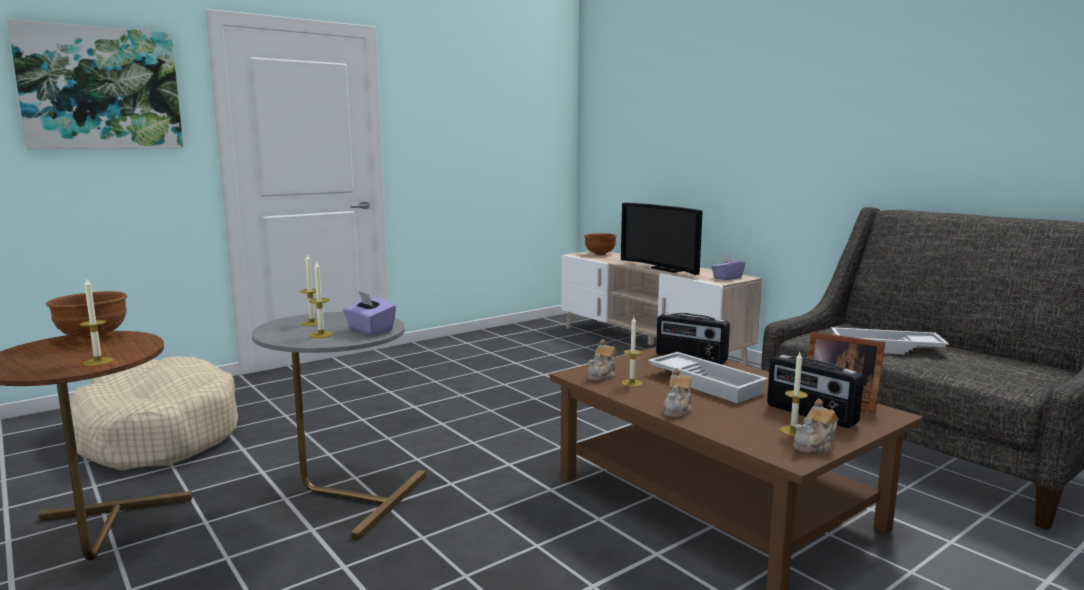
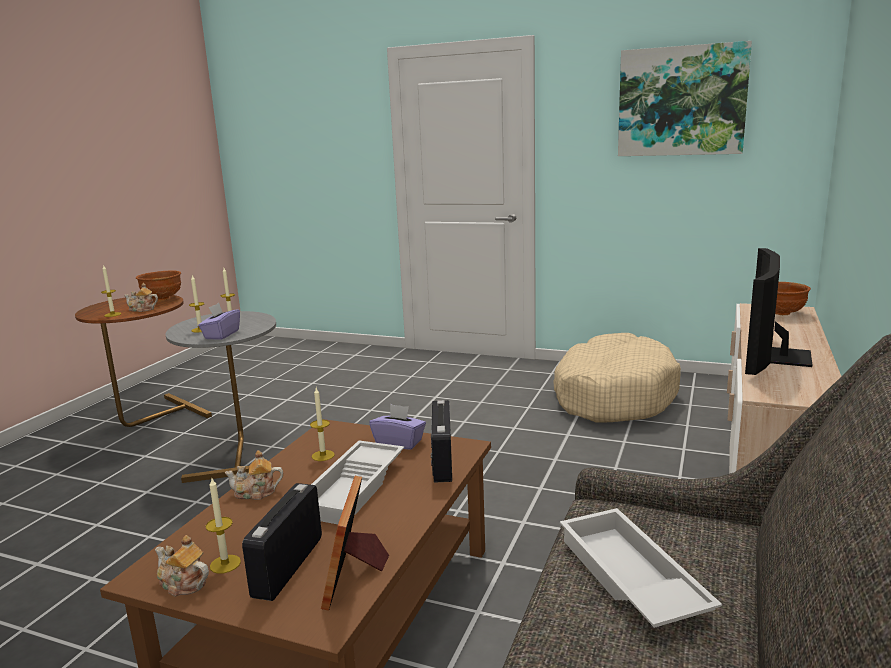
camera: 60 degrees right, 5 degrees up
picture [7,19,183,149] -> picture moved to [618,41,752,156]
beige dog bed [65,356,238,471] -> beige dog bed moved to [553,333,681,423]
teapot [588,339,617,381] -> teapot moved to [124,283,158,312]
purple tissue box [711,254,745,280] -> purple tissue box moved to [369,404,426,450]

